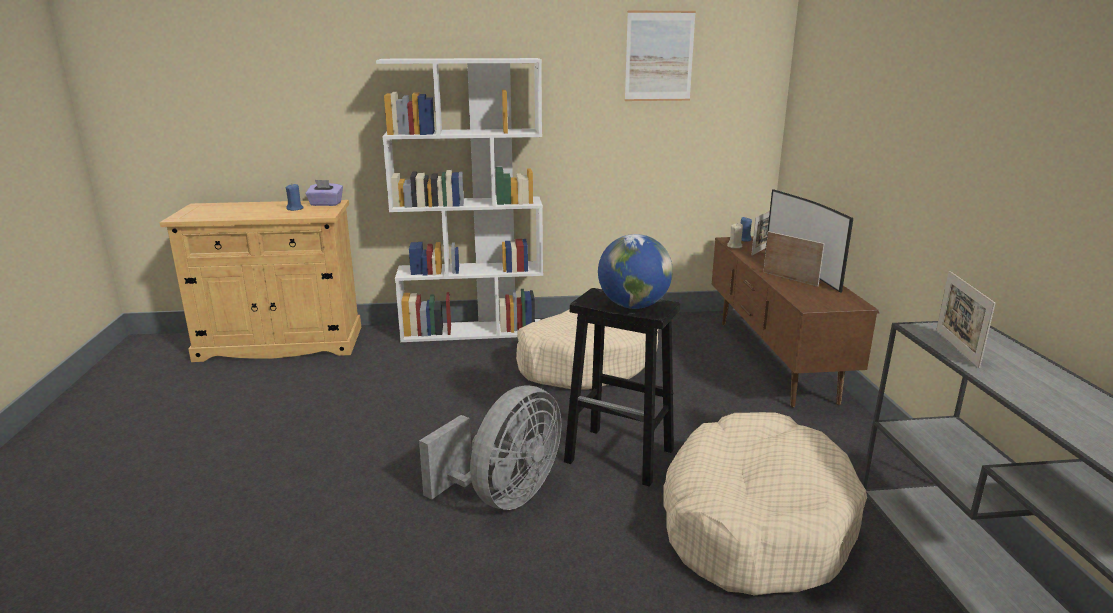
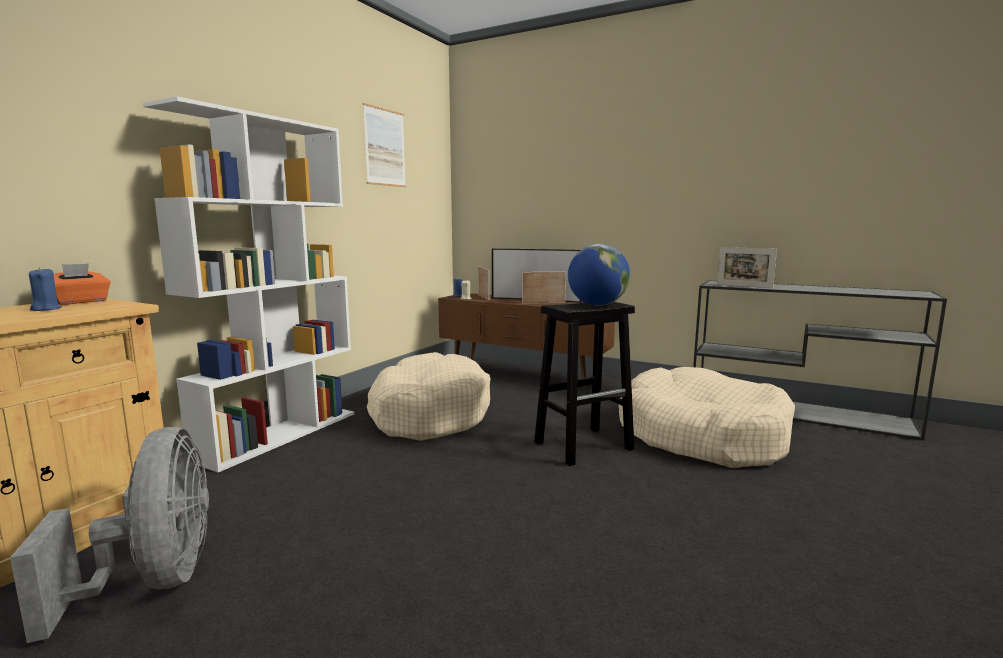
camera: 55 degrees left, 10 degrees down
purple tissue box [305,180,343,206] -> orange tissue box [54,263,111,305]
grey fan [419,385,561,510] -> grey fan moved to [10,427,209,643]

